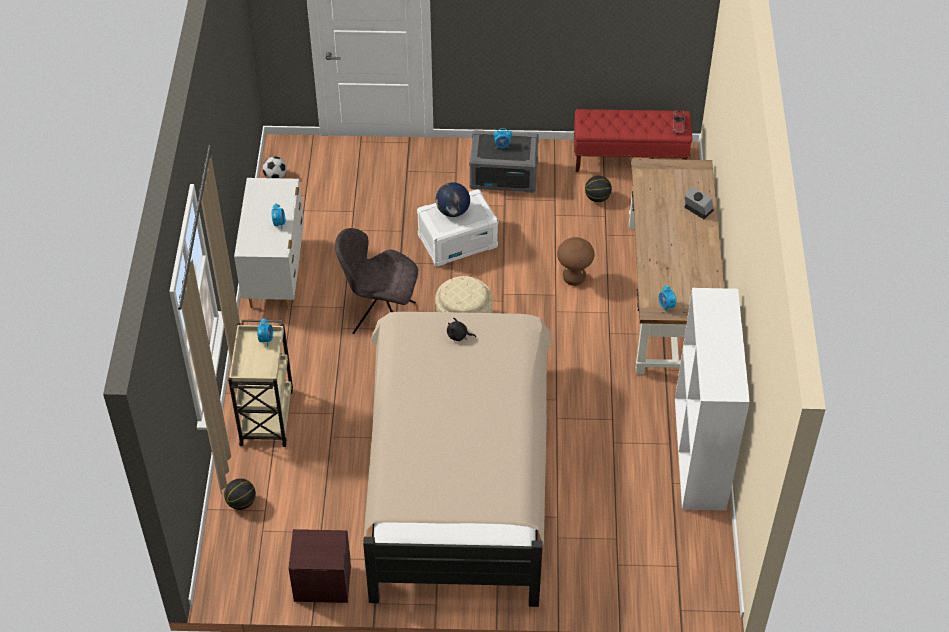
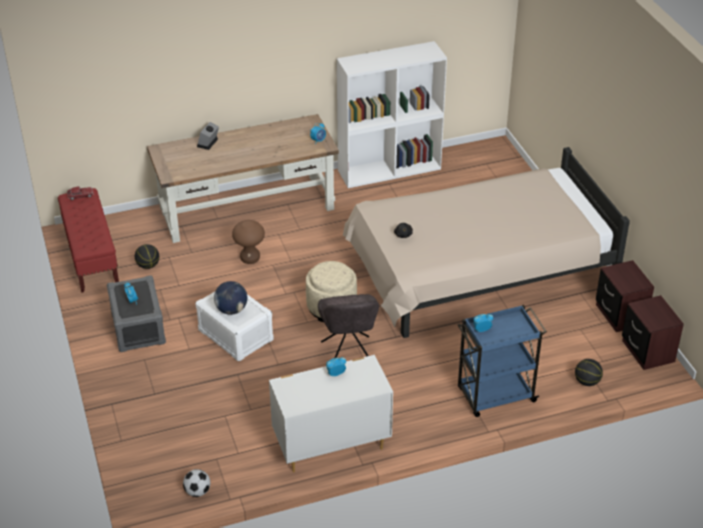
camera: 110 degrees left, 10 degrees down
beige cart [228,320,293,447] -> blue cart [458,305,547,417]
none -> brown nightstand [622,295,684,370]

